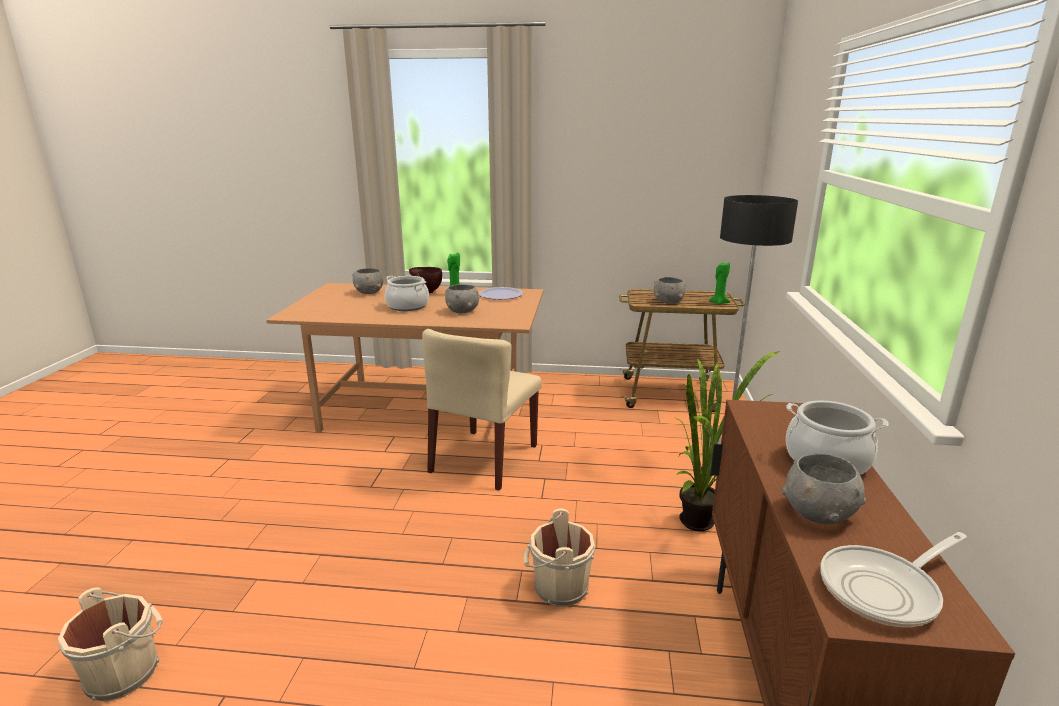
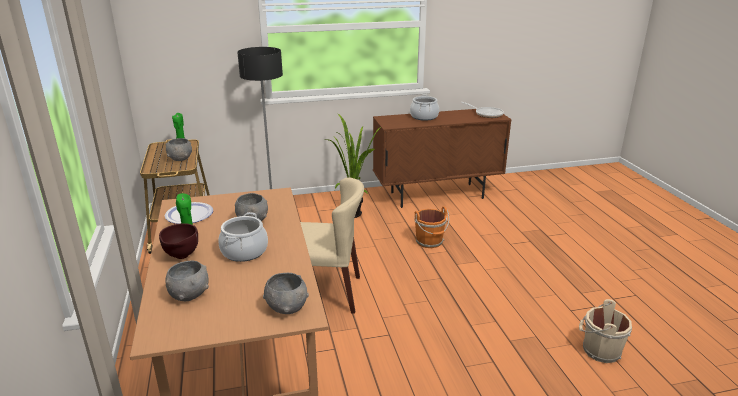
camera: 110 degrees left, 5 degrees up
beige bucket [524,509,595,606] -> orange bucket [414,206,449,248]
grey bowl [781,453,866,525] -> grey bowl moved to [263,273,309,314]

